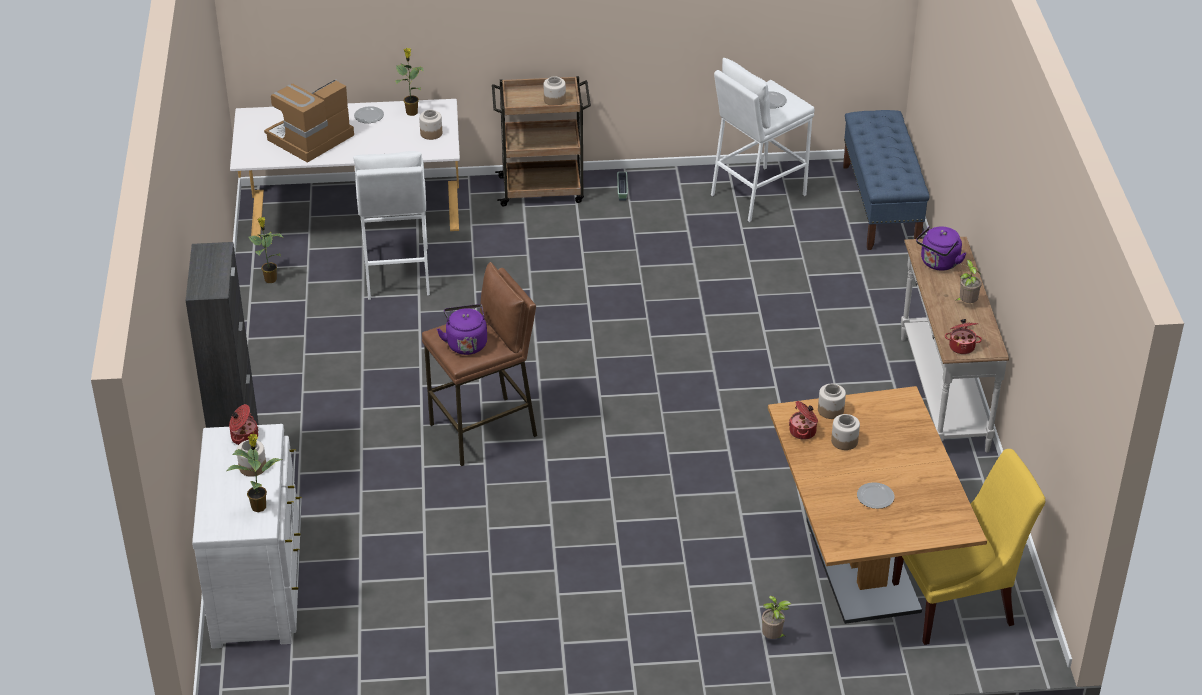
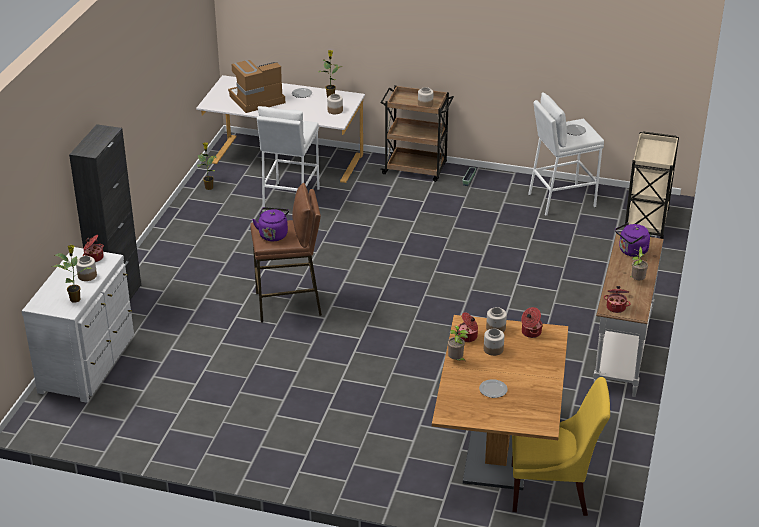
camera: 20 degrees right, 5 degrees down
potted plant [762,596,791,639] -> potted plant moved to [448,325,468,362]
blue bench [843,110,929,250] -> beige cart [625,131,679,239]
none -> cooking pot [521,307,543,338]

